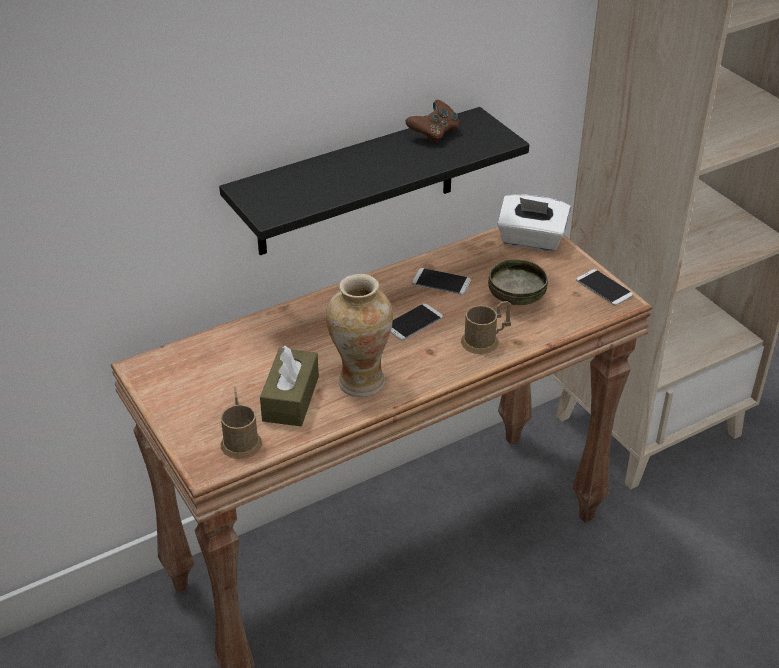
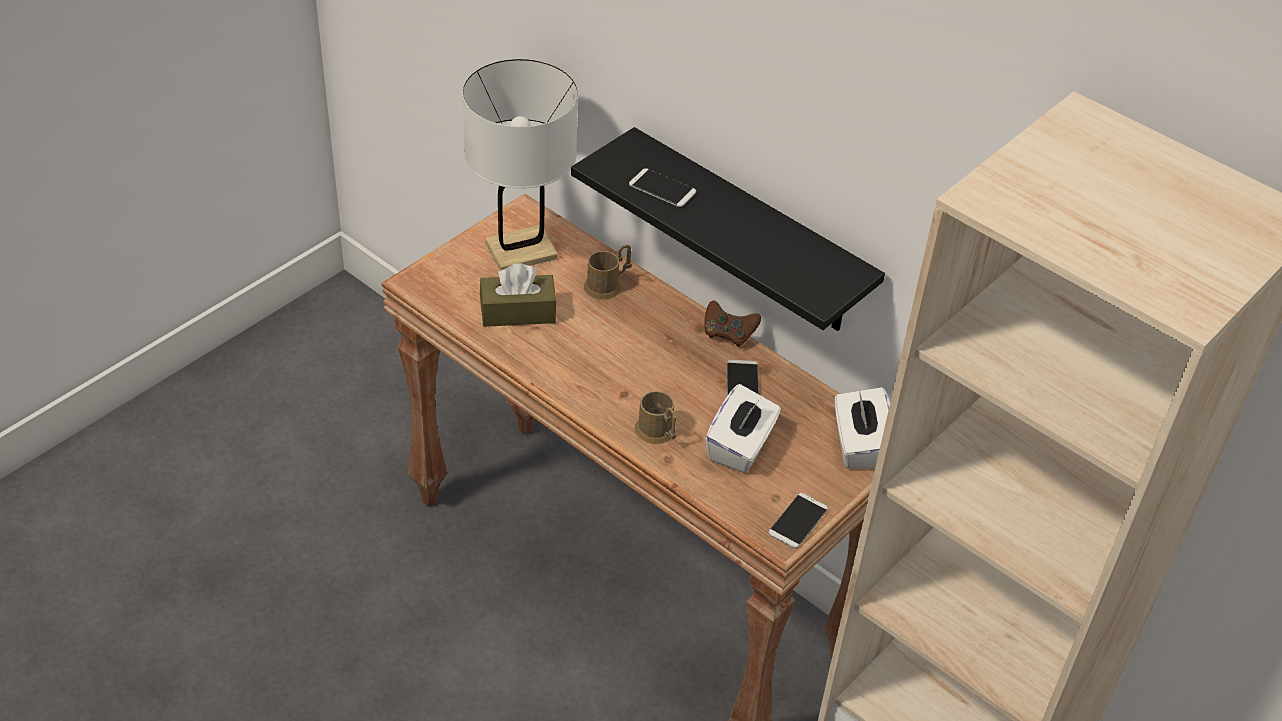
camera: 70 degrees right, 5 degrees up
brown mug [221,387,262,459] -> brown mug moved to [584,244,632,300]
vase [326,274,393,397] -> none
phone [391,303,443,340] -> phone moved to [629,168,696,207]
brown game controller [406,100,460,144] -> brown game controller moved to [704,300,761,347]
bowl [488,259,548,305] -> white tissue box [705,384,781,473]
none -> white table lamp [462,59,578,271]

